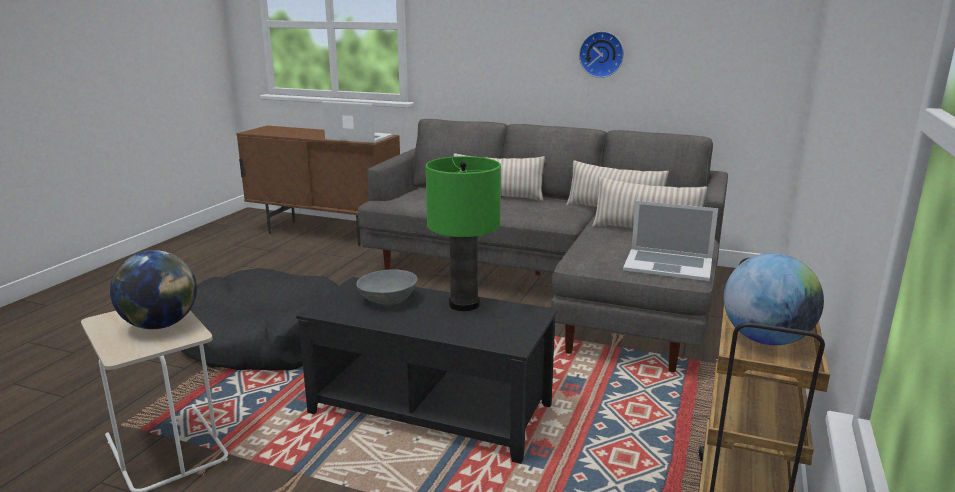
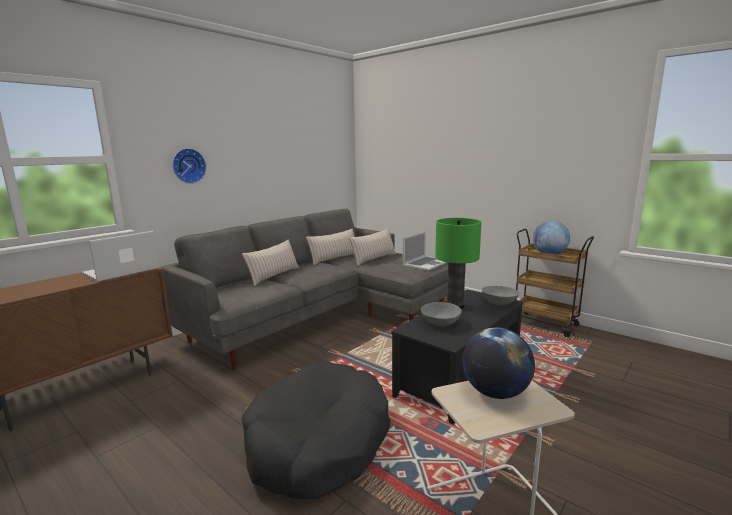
camera: 70 degrees left, 5 degrees down
wall clock [579,31,624,78] -> wall clock moved to [173,148,206,184]
none -> grey bowl [482,286,519,305]

